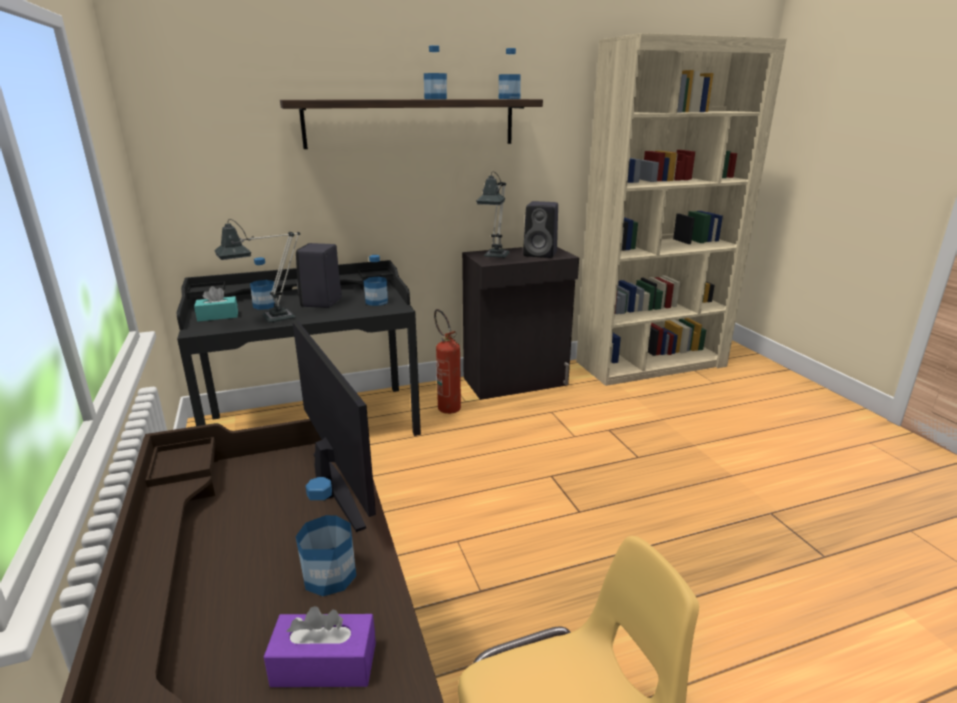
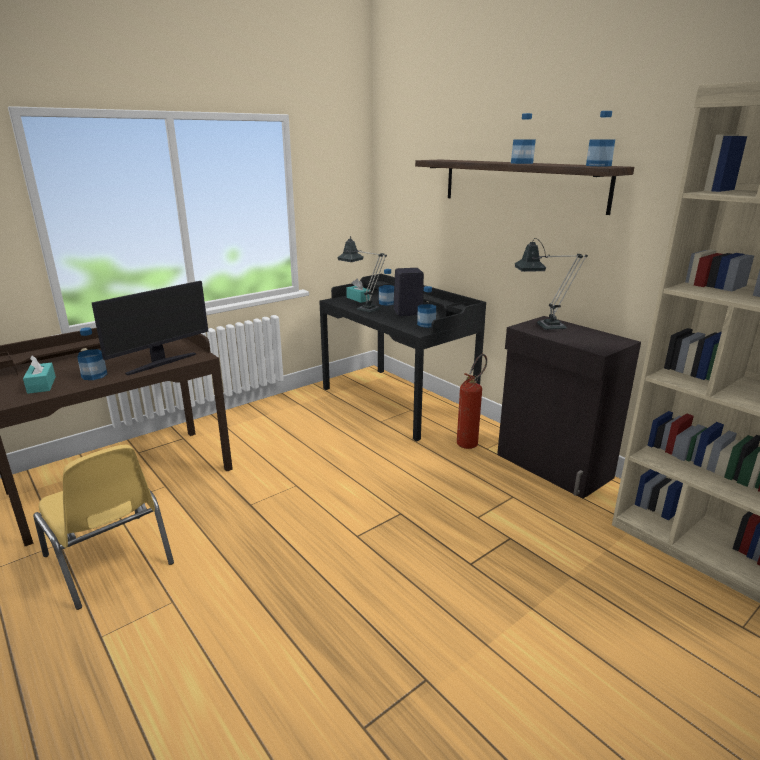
camera: 70 degrees right, 0 degrees up
purple tissue box [264,606,376,687] -> turquoise tissue box [23,355,56,394]
black speaker [523,201,558,258] -> none

